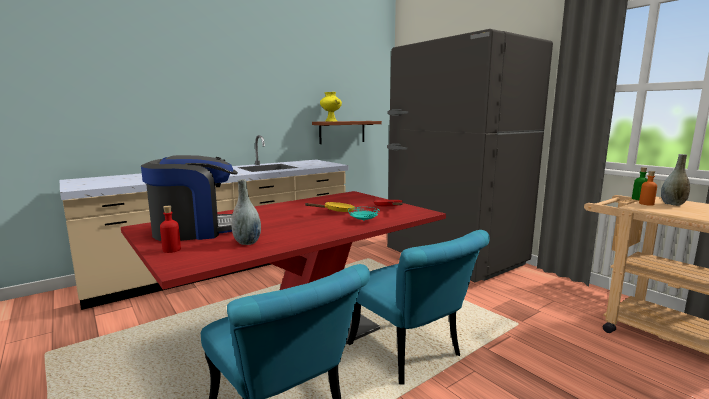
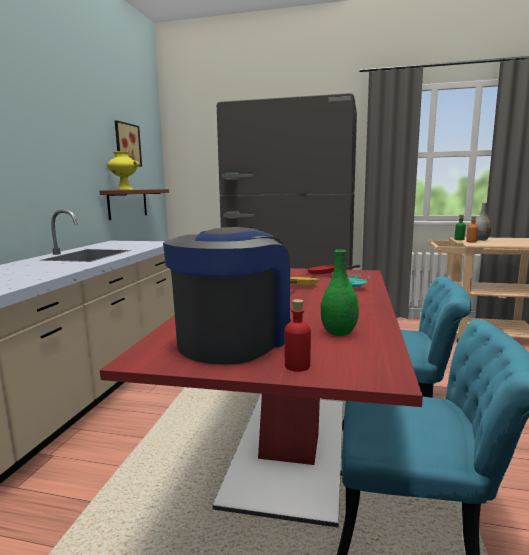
camera: 40 degrees left, 0 degrees up
grey vase [231,179,261,245] -> green vase [321,250,359,336]
none -> picture [115,120,142,167]

